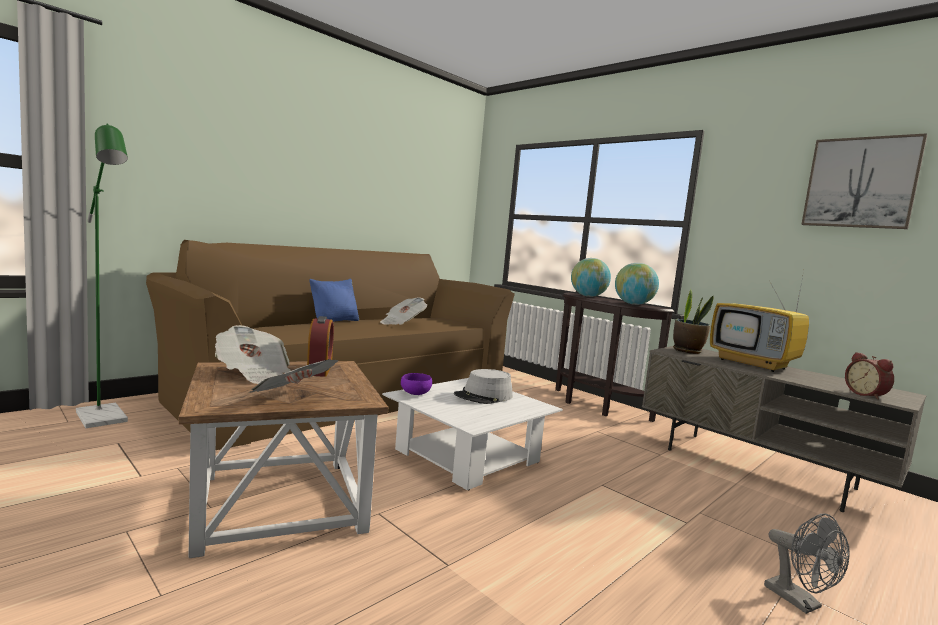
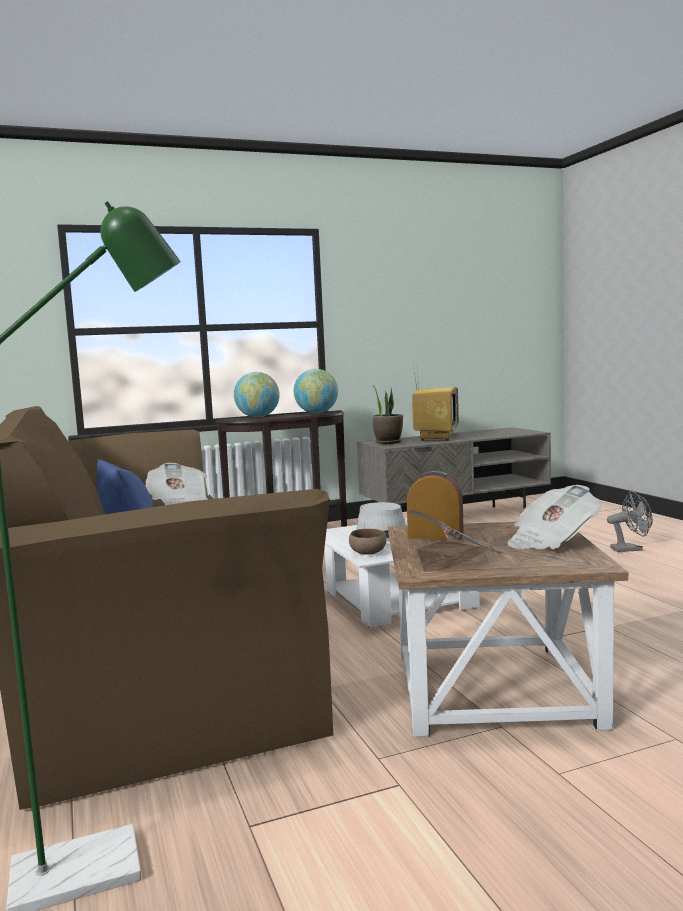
camera: 65 degrees left, 0 degrees up
purple bowl [401,373,432,395] -> brown bowl [349,529,387,555]
television [710,271,809,372] -> television turned 60 degrees counterclockwise [412,360,459,441]
picture [801,133,927,229] -> none
alarm clock [845,352,894,400] -> none

